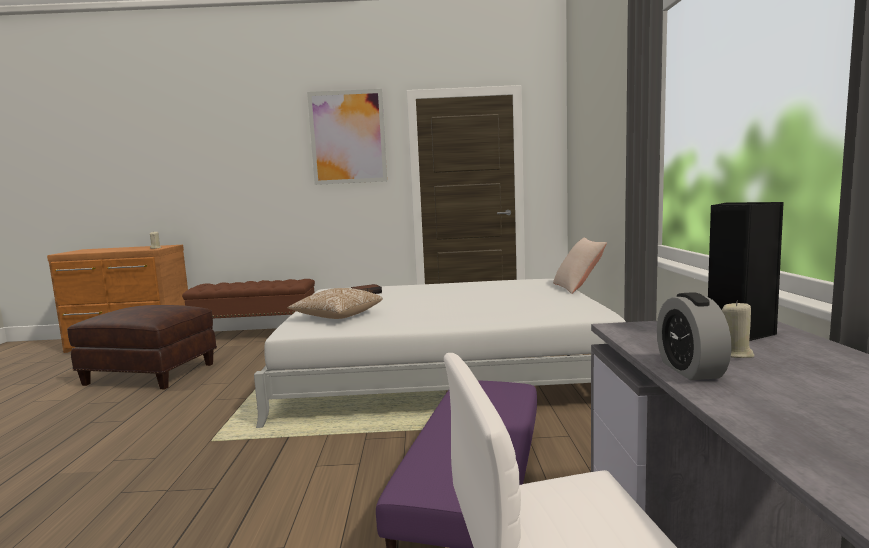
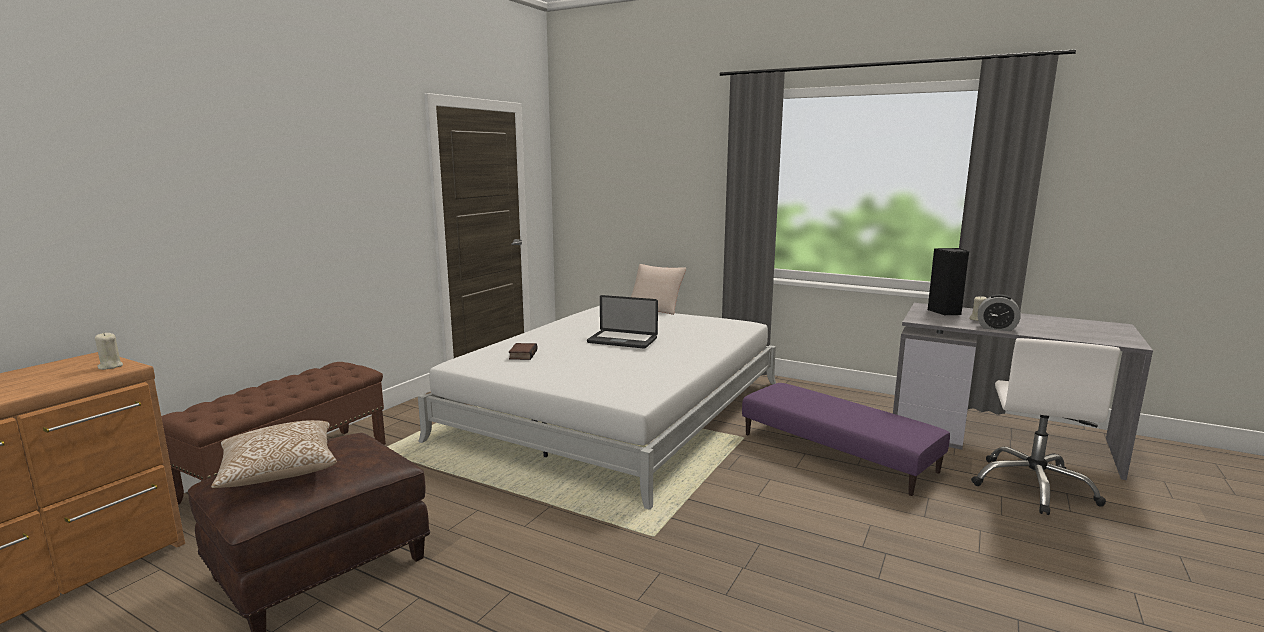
camera: 60 degrees left, 5 degrees up
pillow [288,288,382,319] -> pillow moved to [211,420,337,488]
picture [307,89,387,185] -> none
none -> laptop [587,295,658,349]

